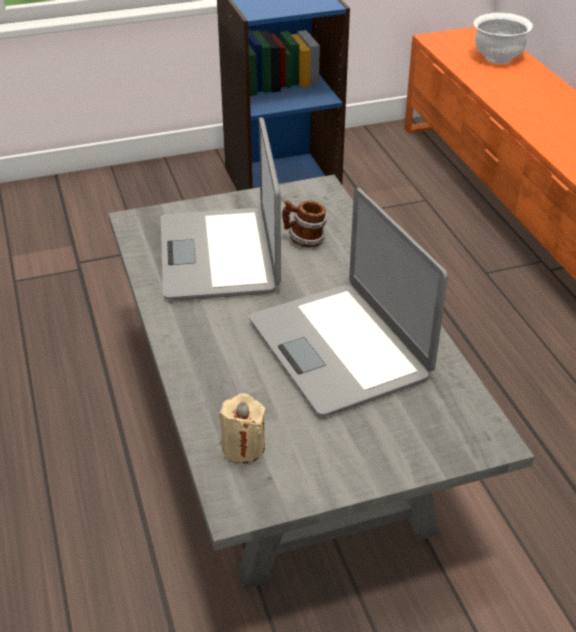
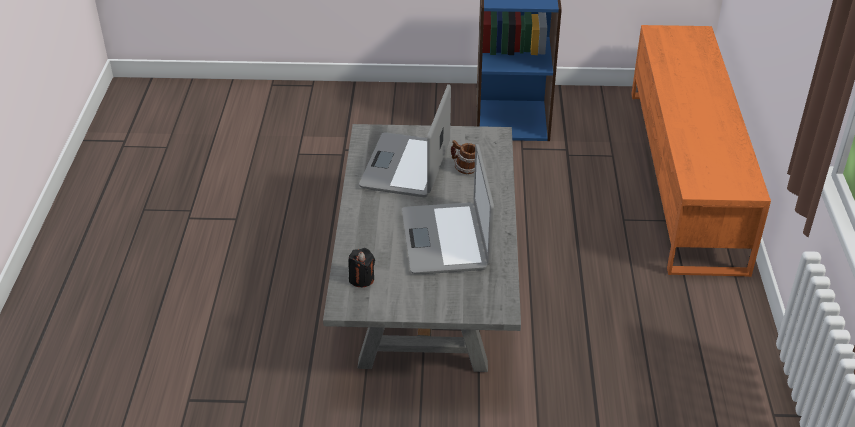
camera: 20 degrees right, 0 degrees up
beige candle [219,393,265,463] -> black candle [348,248,375,287]
white bowl [474,12,533,64] -> none

